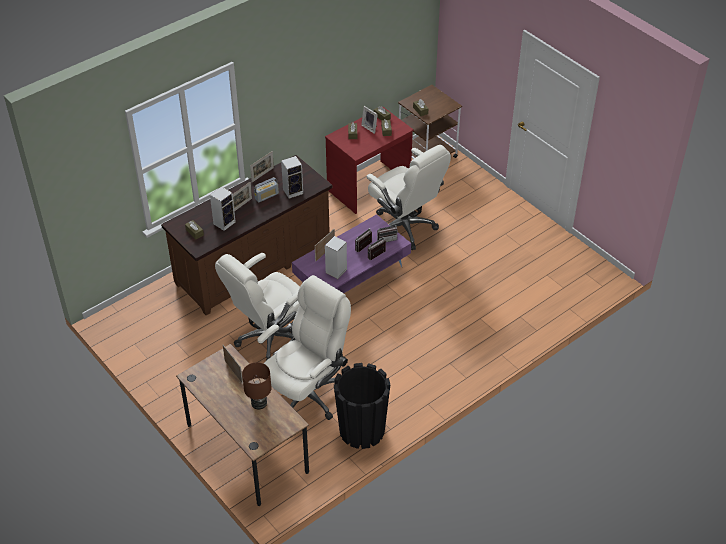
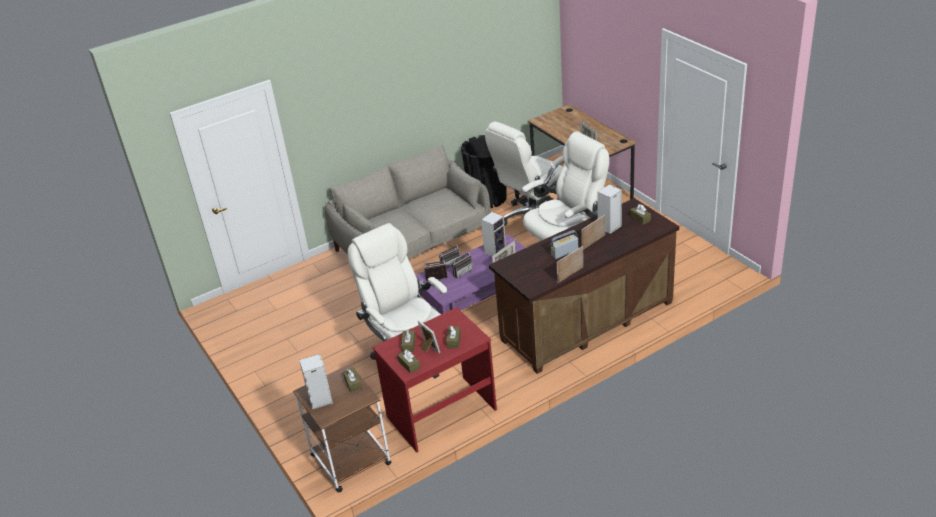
camera: 170 degrees left, 10 degrees down
brown table lamp [242,362,271,409] -> none
speaker [281,156,303,198] -> speaker moved to [299,354,333,409]
none -> beige sofa [325,144,491,259]

